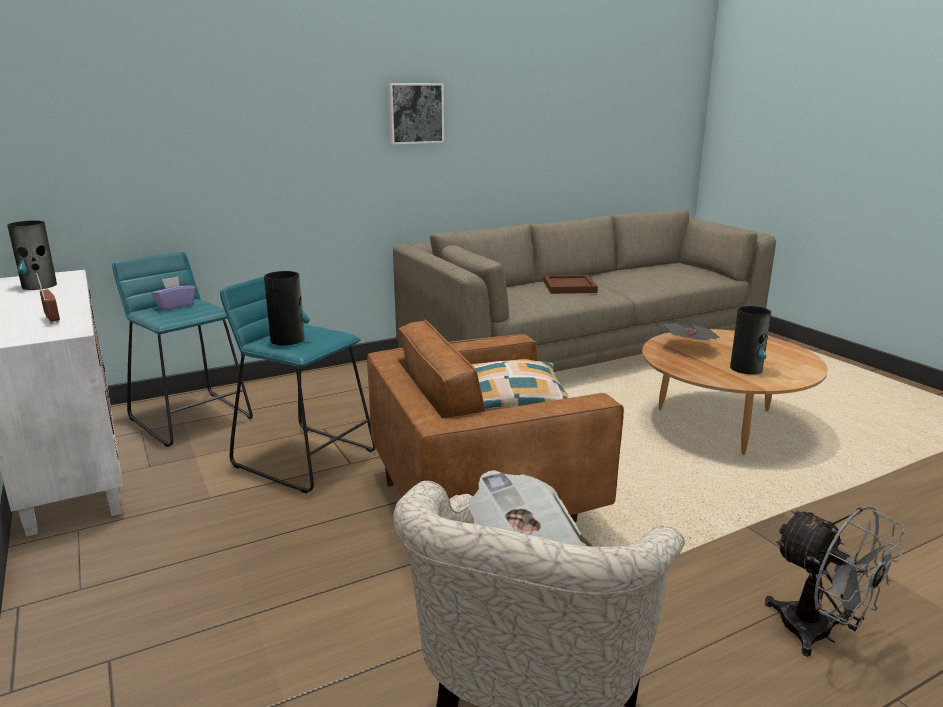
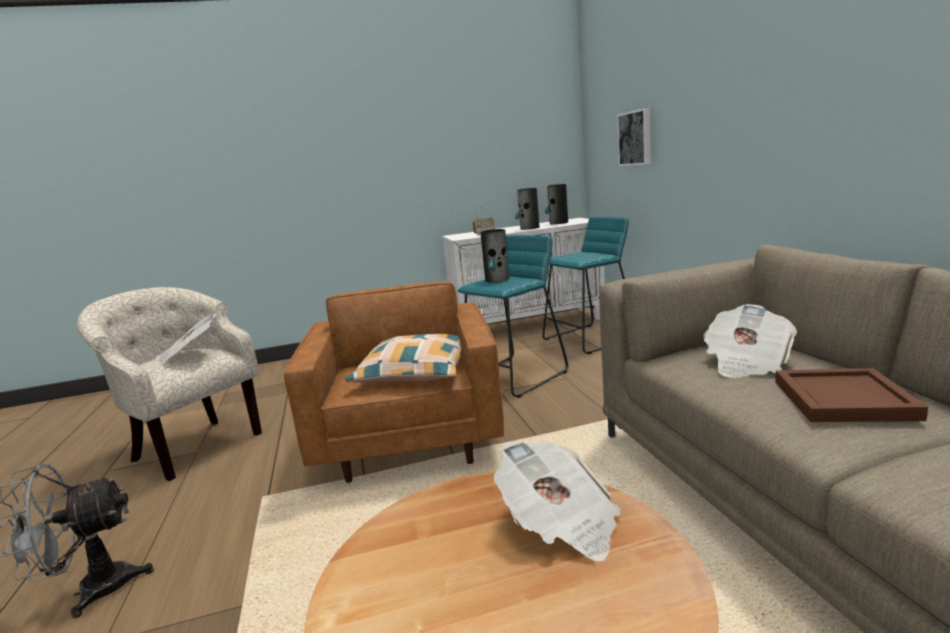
camera: 105 degrees right, 5 degrees down
purple tissue box [151,276,195,310] -> none
picture [388,83,444,145] -> picture moved to [617,108,651,166]
vase [730,306,771,374] -> vase moved to [515,188,540,230]
none -> newspaper [703,304,797,378]

